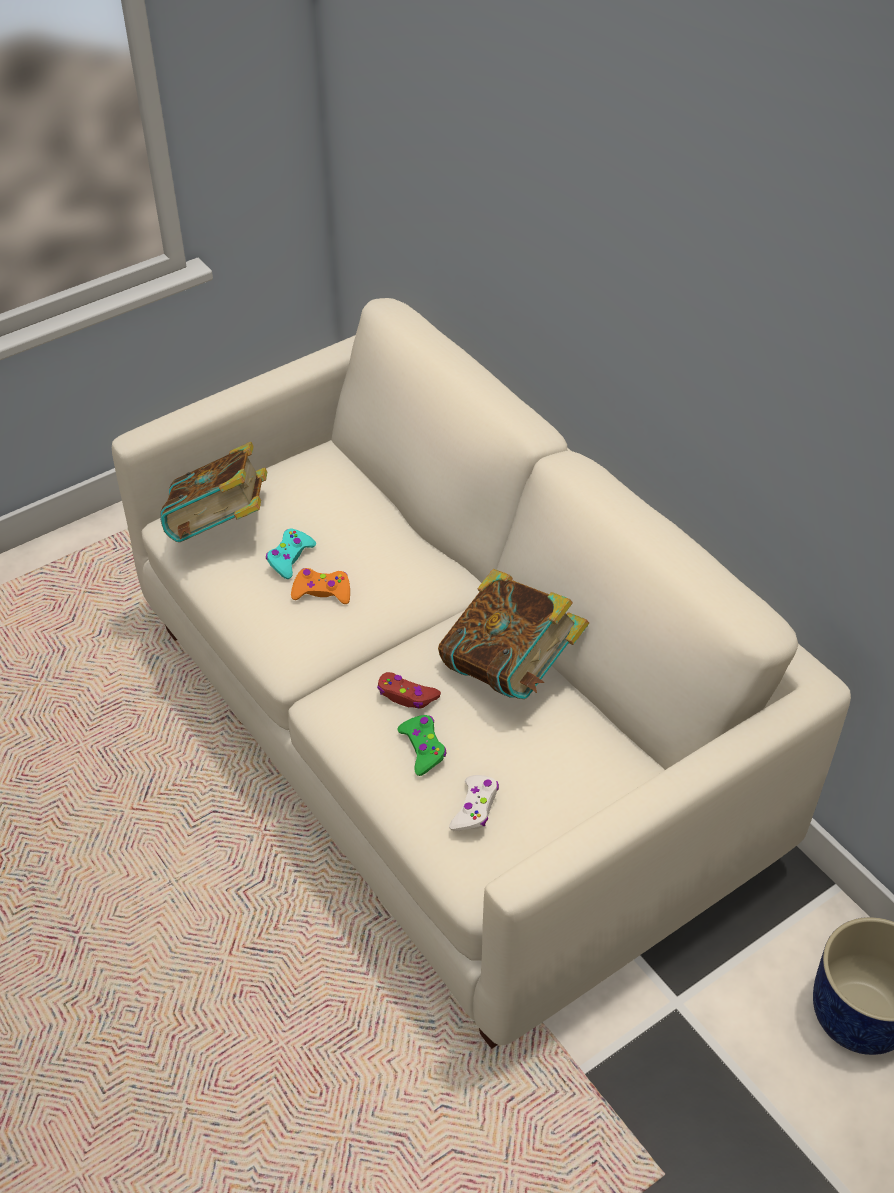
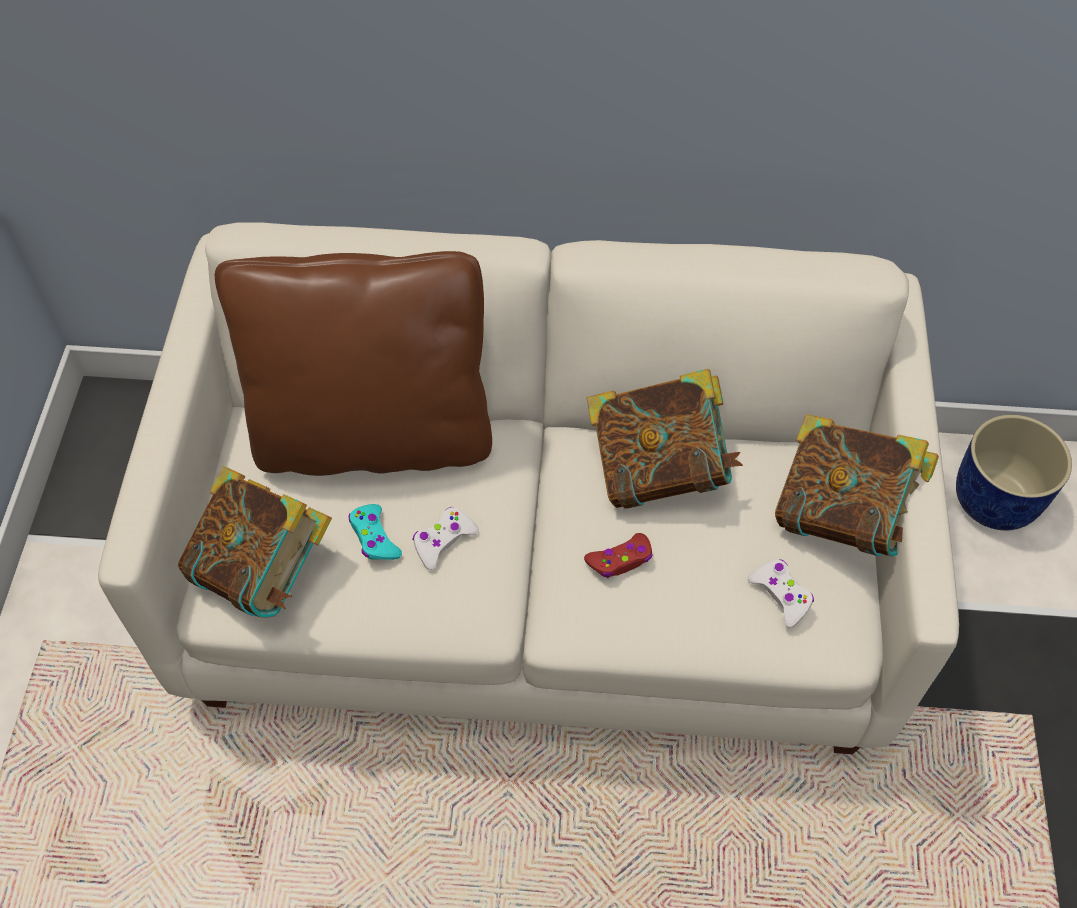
camera: 50 degrees left, 10 degrees up
orange game controller [291,568,350,604] -> white game controller [413,507,479,570]
green game controller [398,715,446,776] -> none
none -> brown pillow [215,251,492,476]
none -> book [775,414,939,556]

